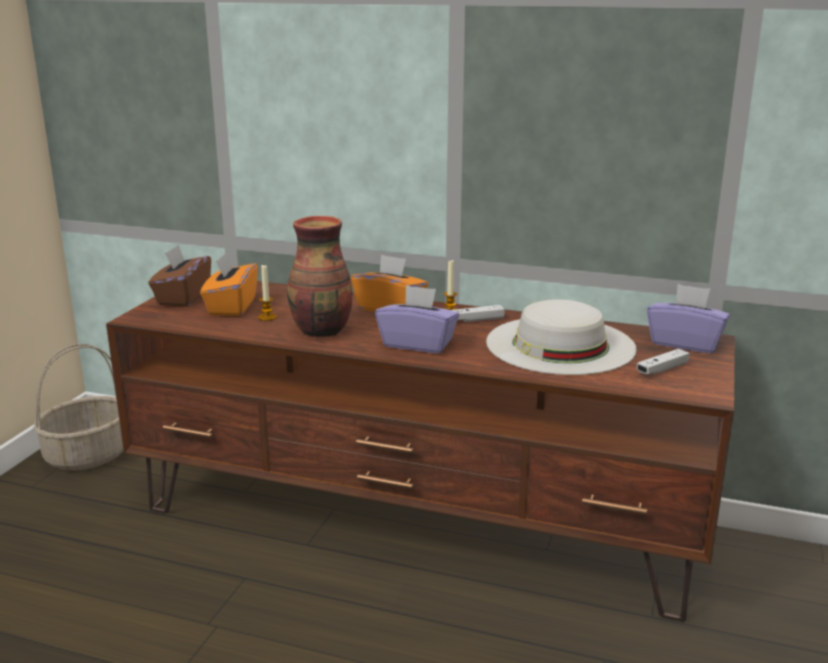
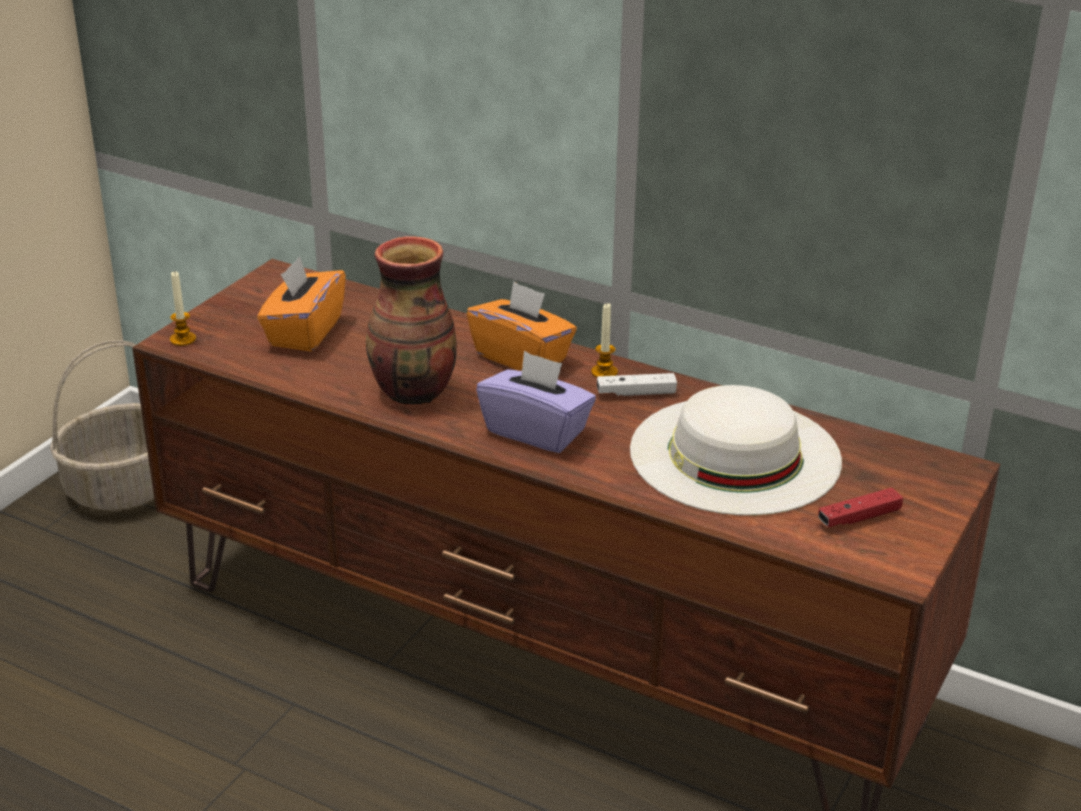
camera: 10 degrees right, 10 degrees up
brown tissue box [148,244,211,307] -> none
candle [258,265,277,321] -> candle moved to [170,271,196,346]
white game controller [637,349,690,374] -> red game controller [818,488,903,527]
purple tissue box [647,284,730,353] -> none

